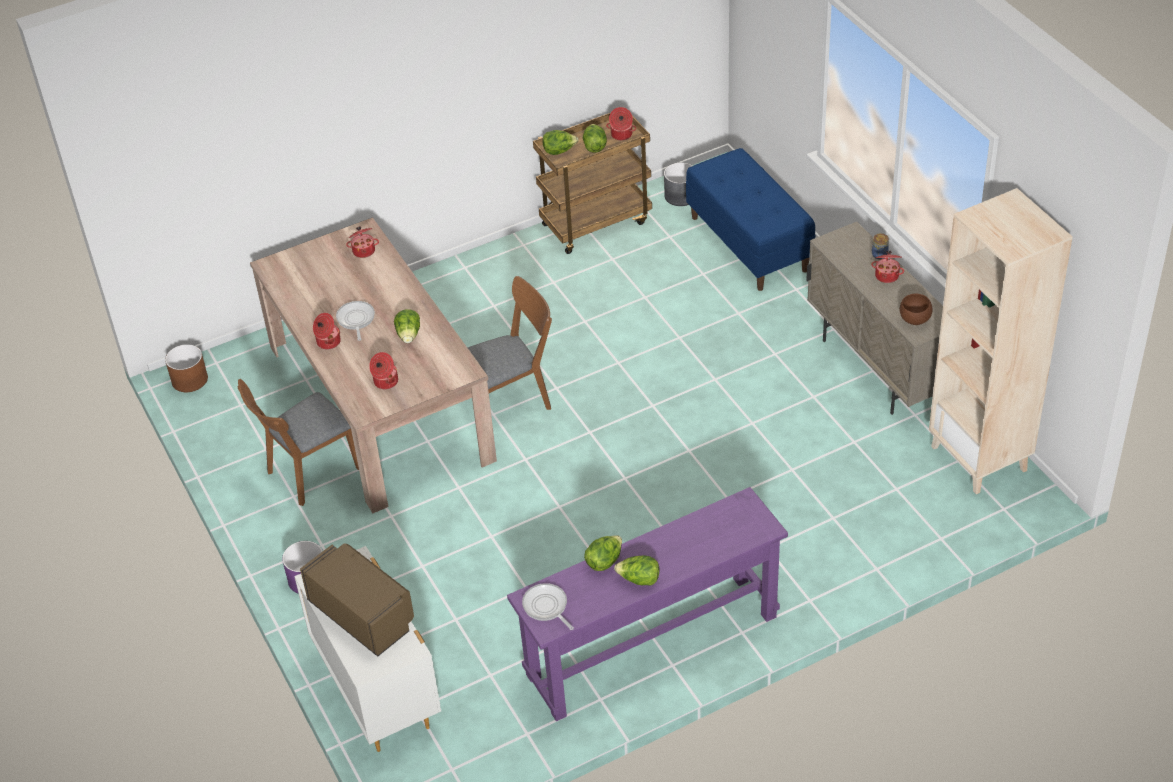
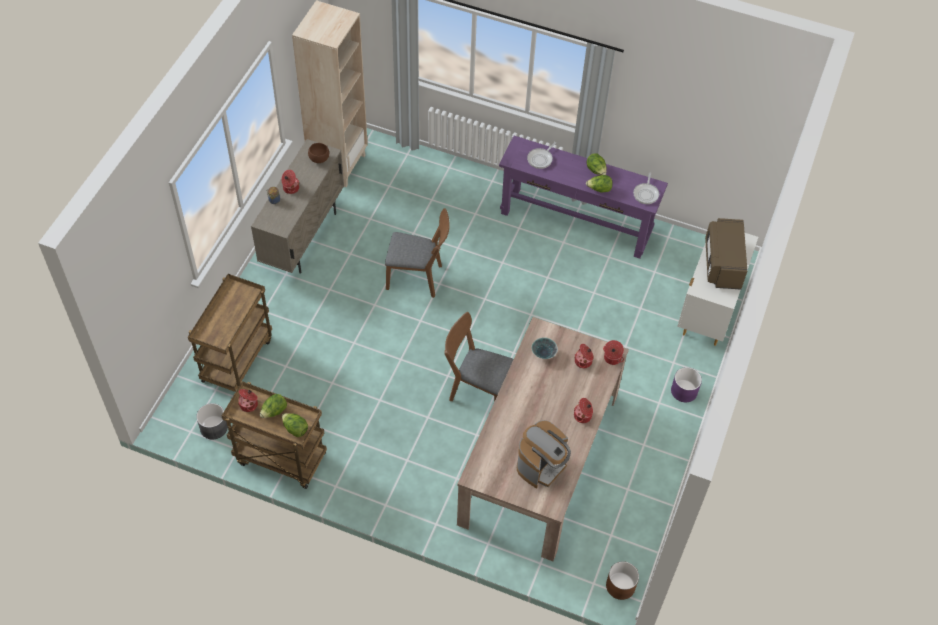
camera: 135 degrees left, 10 degrees up
brown chair [238,379,359,506] -> brown chair moved to [385,208,450,298]
frying pan [336,301,375,341] -> frying pan moved to [527,142,556,169]
cooking pot [346,226,379,258] -> cooking pot moved to [603,340,624,365]
lettuce [394,309,420,343] -> none
blue bench [686,148,815,291] -> brown cart [188,274,272,392]
none -> coffee machine [517,420,571,488]
none -> bowl [532,337,558,359]

